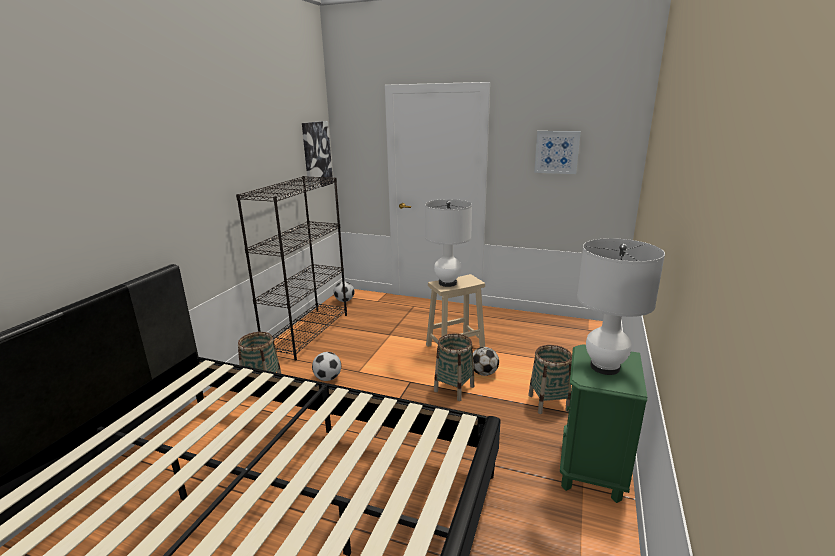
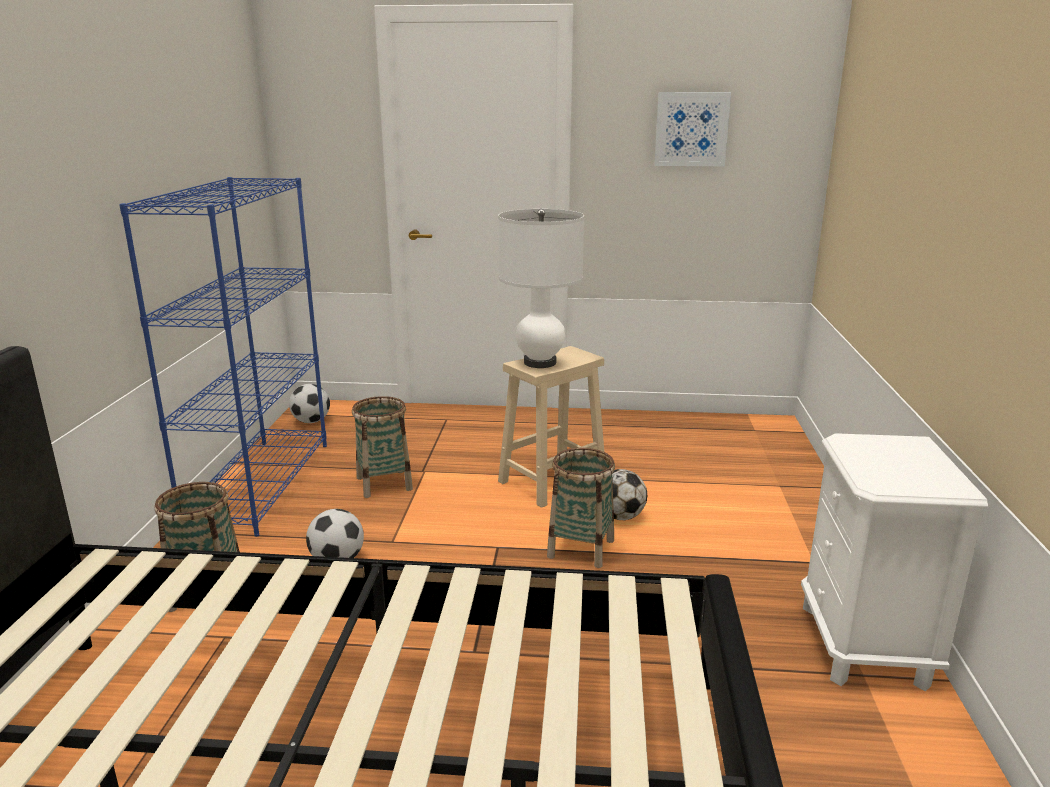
camera: 15 degrees left, 0 degrees up
black bookcase [236,176,347,361] -> blue bookcase [119,177,327,537]
picture [302,121,333,191] -> none
basket [528,345,572,414] -> basket moved to [352,396,413,498]
green nightstand [560,344,647,503] -> white nightstand [801,433,988,691]
white table lamp [577,238,665,375] -> none

